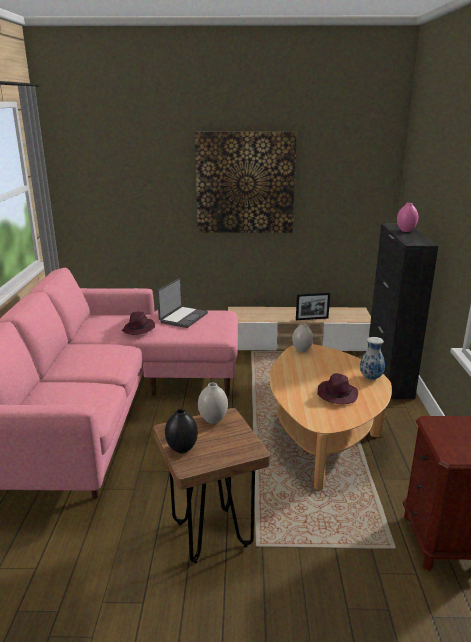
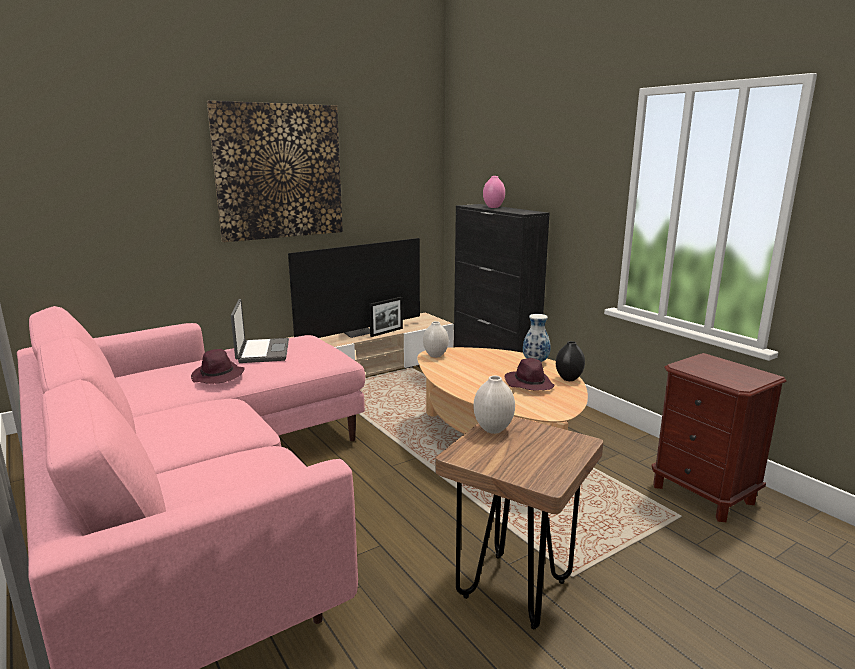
camera: 35 degrees left, 5 degrees down
black vase [165,409,198,453] -> black vase moved to [556,341,585,381]
none -> television [288,238,420,338]

